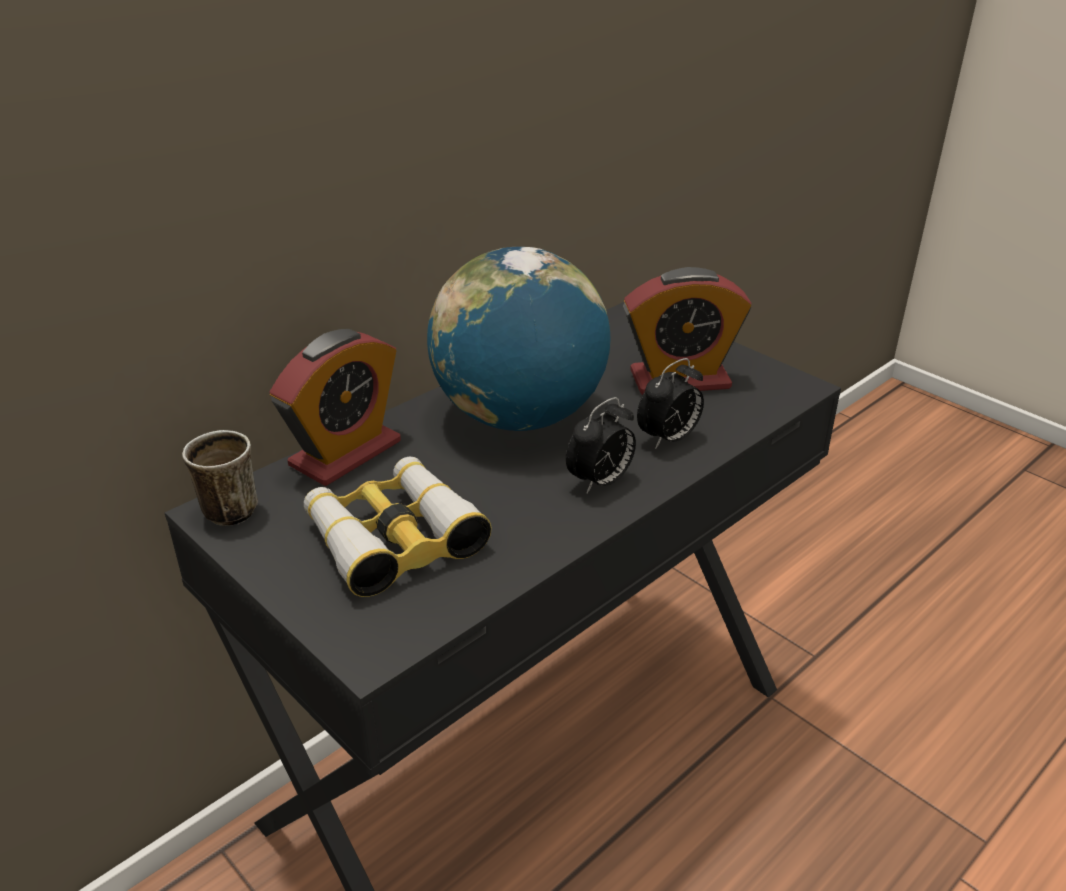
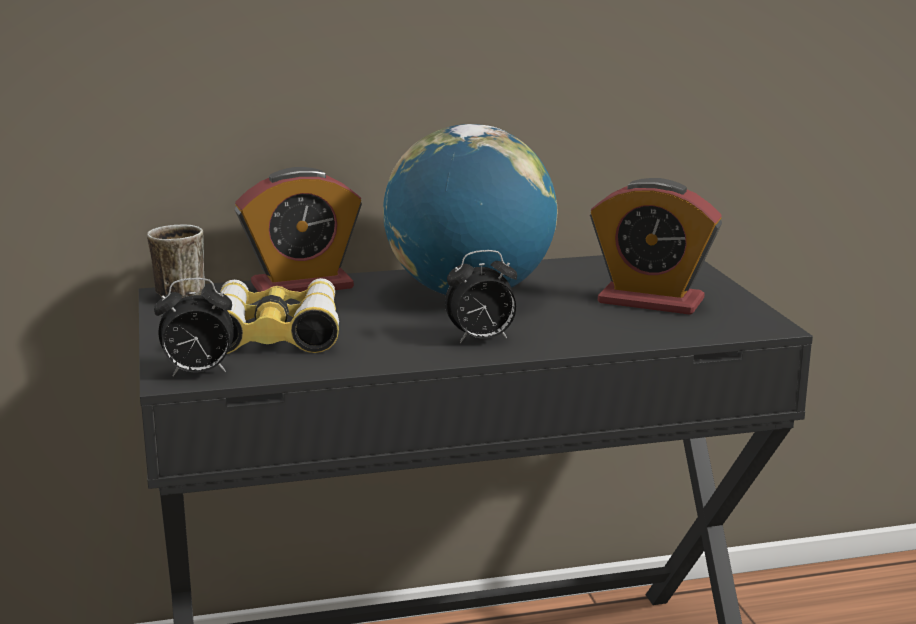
camera: 30 degrees right, 15 degrees down
alarm clock [637,358,704,449] -> alarm clock moved to [154,278,234,376]

